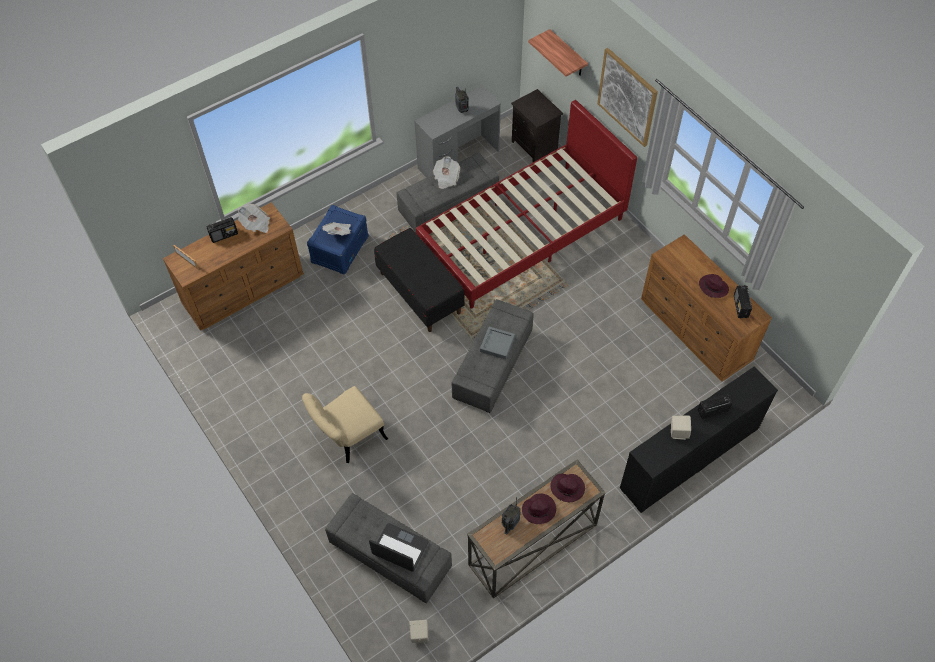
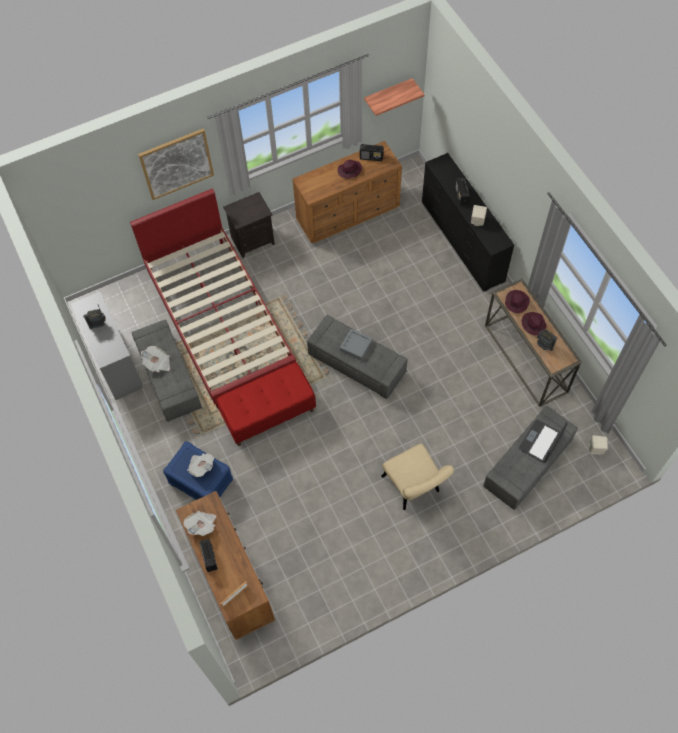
camera: 80 degrees left, 5 degrees up
black bench [374,228,465,332] -> red bench [216,362,316,446]
black nightstand [511,89,563,162] -> black nightstand moved to [223,192,275,258]
shelf [528,29,588,77] -> shelf moved to [364,78,425,116]

